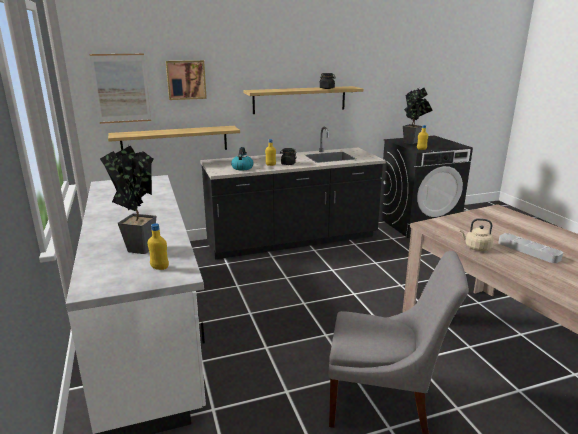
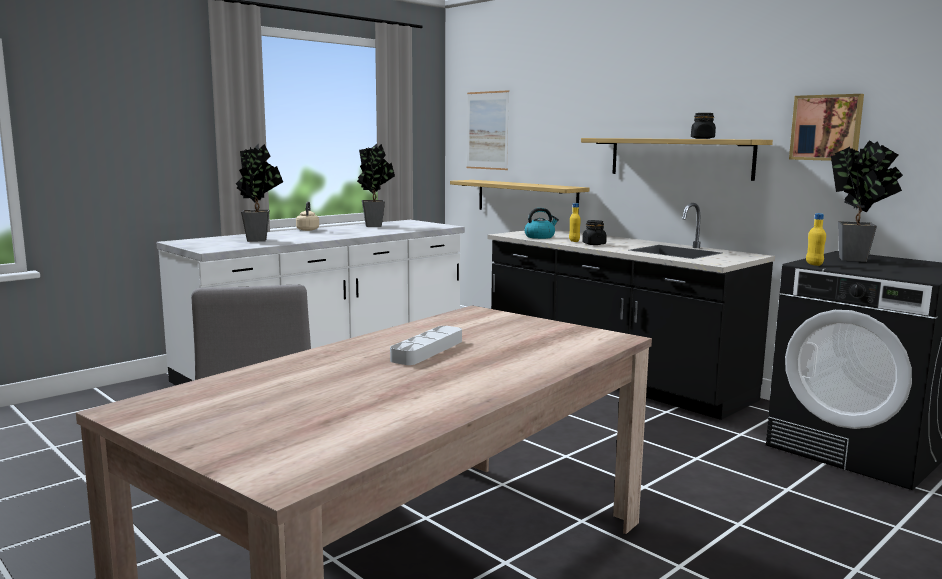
camera: 65 degrees right, 10 degrees down
yellow bottle [148,223,169,270] -> none
picture [166,60,207,100] -> picture moved to [789,94,864,161]
beige kettle [459,218,494,251] -> beige kettle moved to [296,201,319,231]
none -> potted plant [357,144,395,227]

